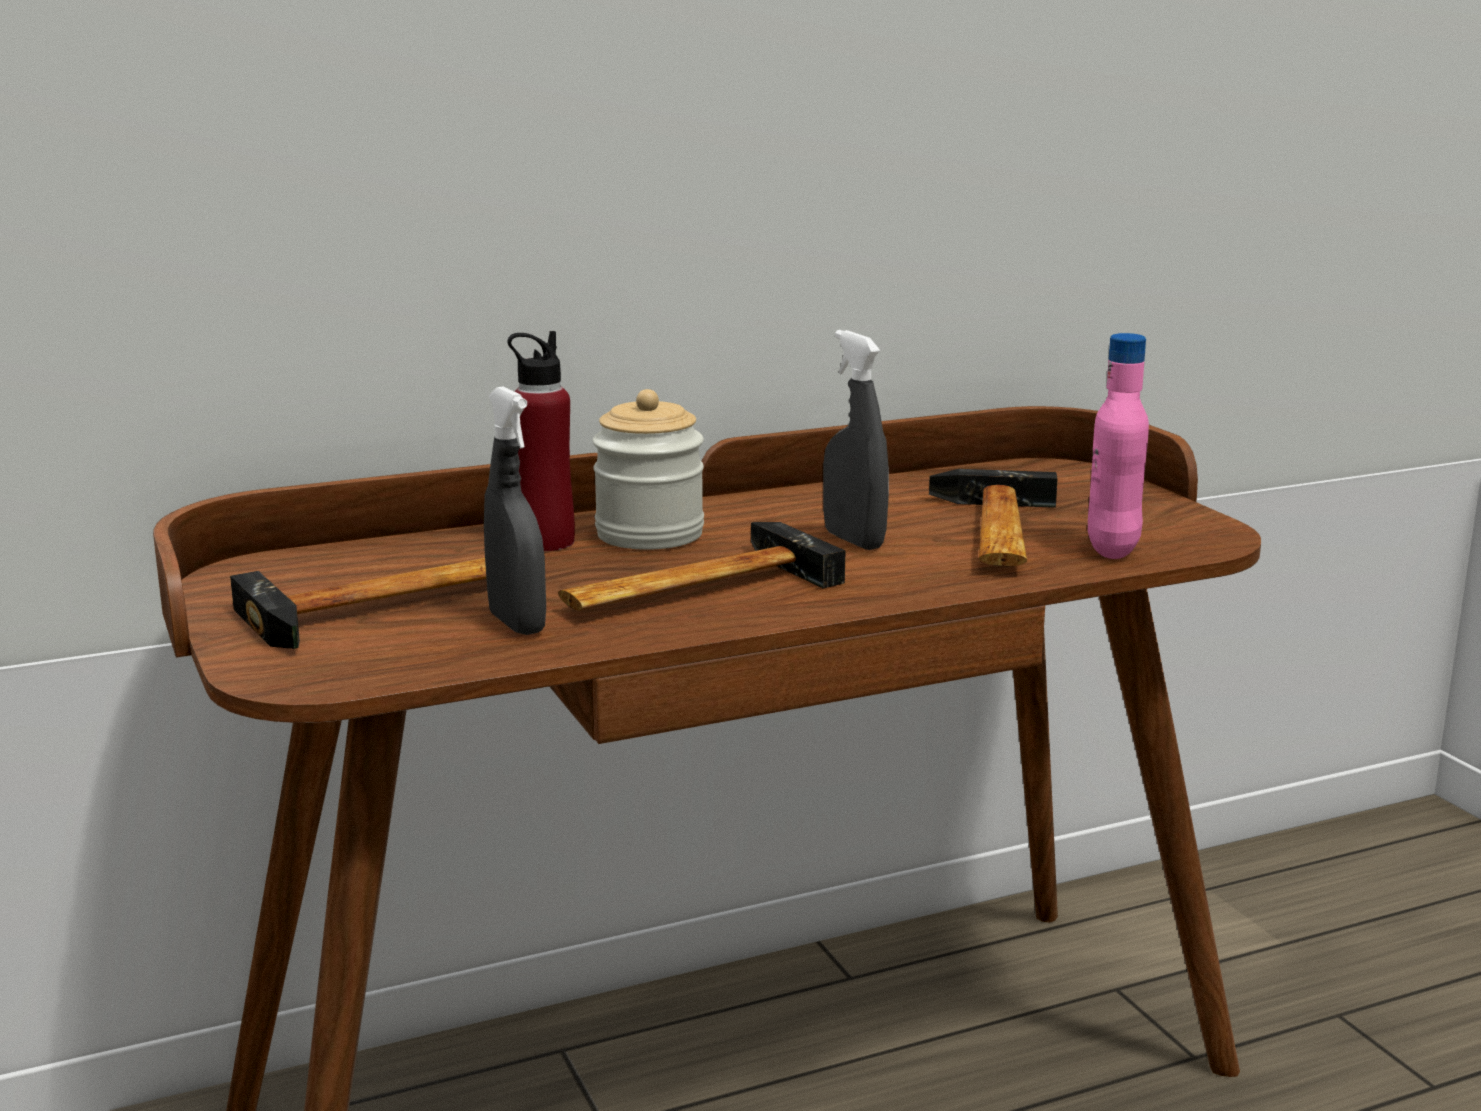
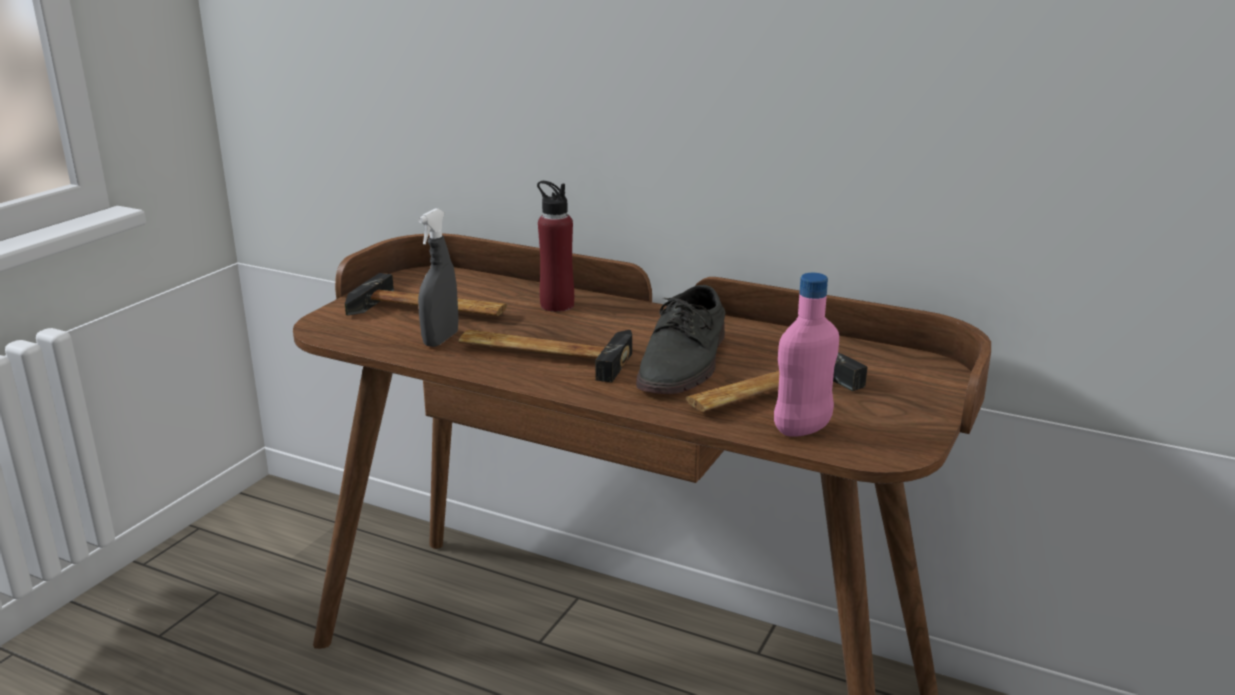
camera: 50 degrees right, 5 degrees up
jar [592,389,704,550] -> none
grey spray bottle [823,330,889,550] -> grey shoe [636,285,725,394]

